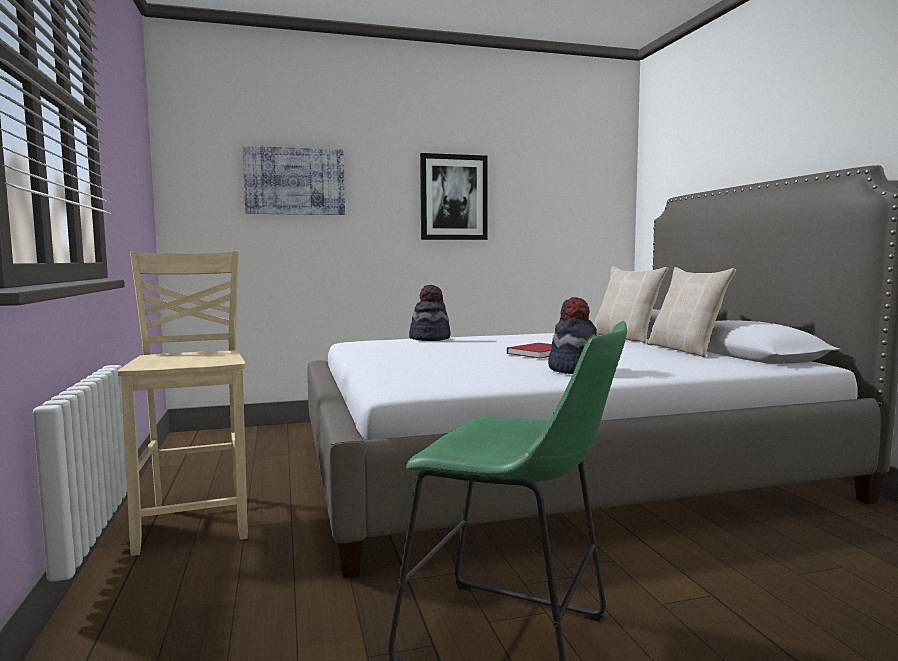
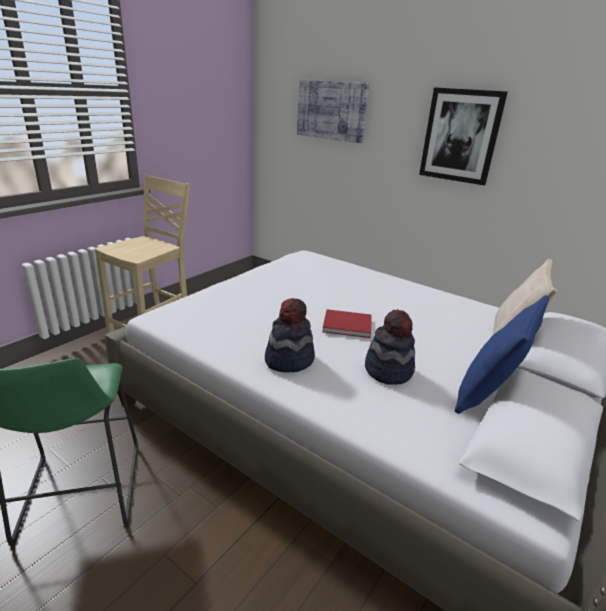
camera: 50 degrees right, 20 degrees up
hat [409,285,451,341] -> hat moved to [365,309,415,385]
beige pillow [647,267,736,357] -> blue pillow [455,295,549,414]

